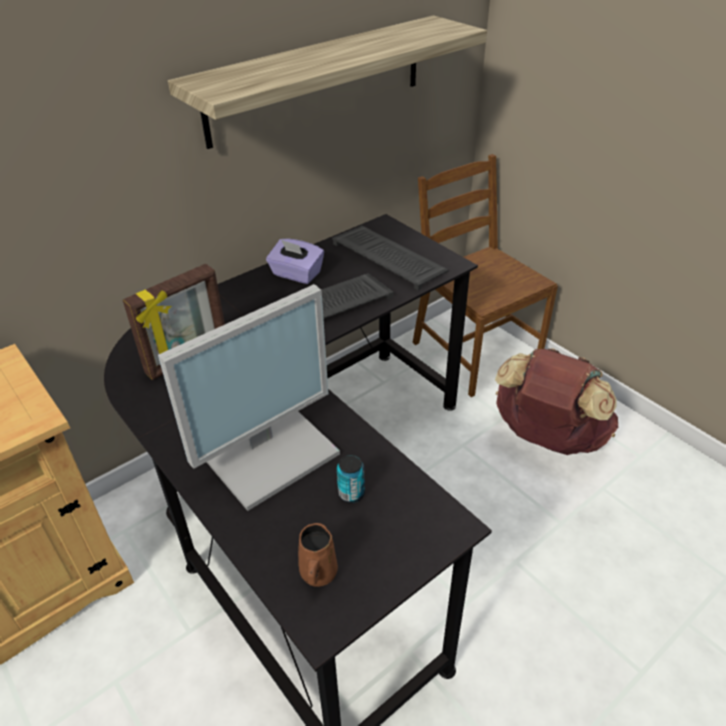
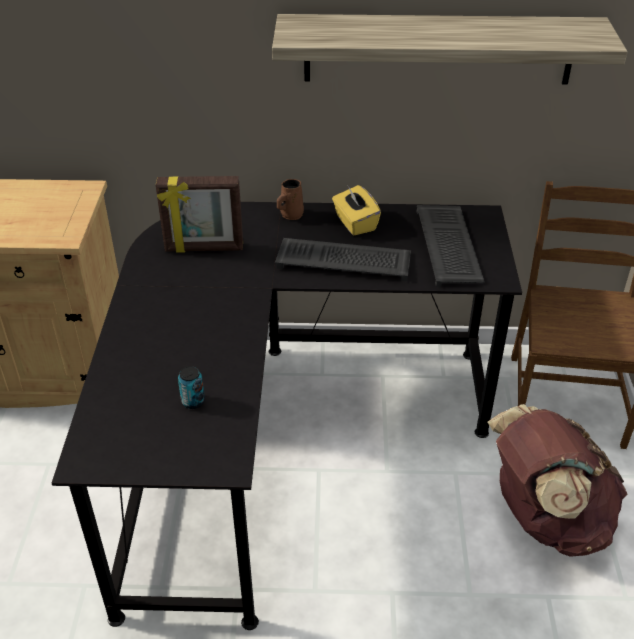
camera: 40 degrees right, 0 degrees up
monitor [158,284,340,511] -> none
purple tissue box [266,238,324,284] -> yellow tissue box [332,185,381,235]
brown mug [298,523,338,587] -> brown mug moved to [277,179,304,220]

